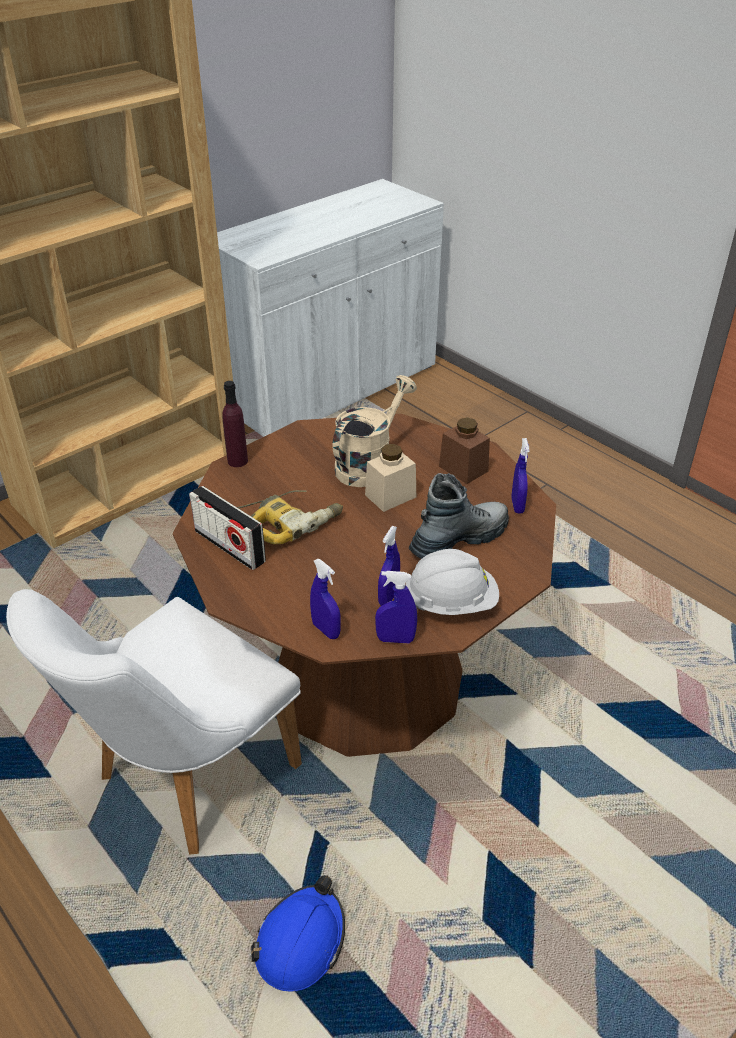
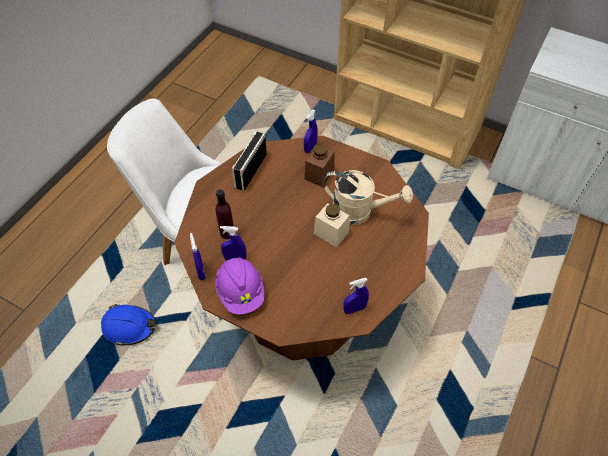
camera: 70 degrees right, 15 degrees up
purple bottle [222,381,248,467] -> purple bottle moved to [216,189,234,239]
power drill [237,490,343,544] -> none
blue spray bottle [310,559,341,639] -> blue spray bottle moved to [304,110,318,153]
white hard hat [406,549,499,615] -> purple hard hat [215,257,264,315]
boot [409,473,509,559] -> none
brown jar [439,418,490,484] -> brown jar moved to [304,145,335,187]

